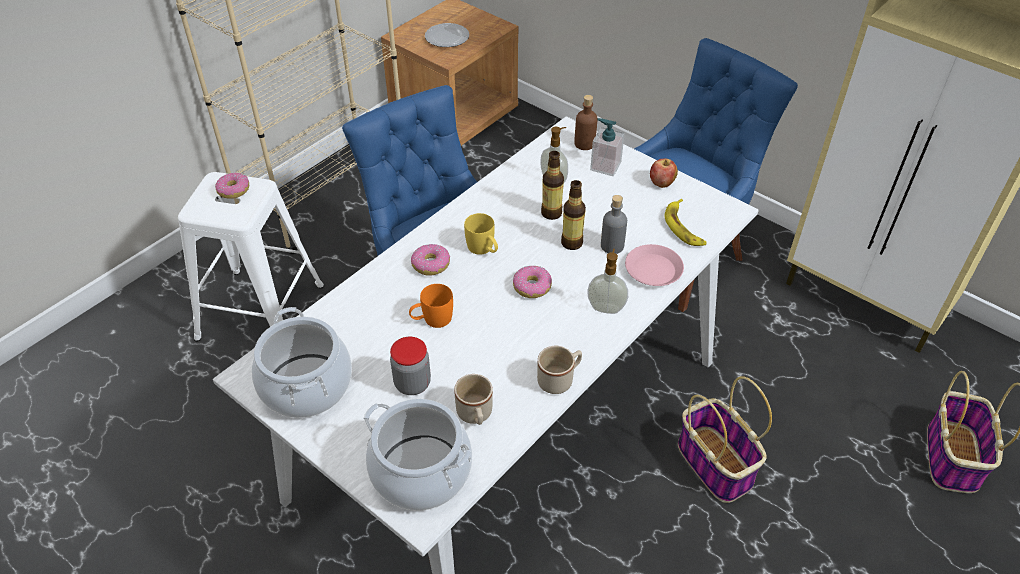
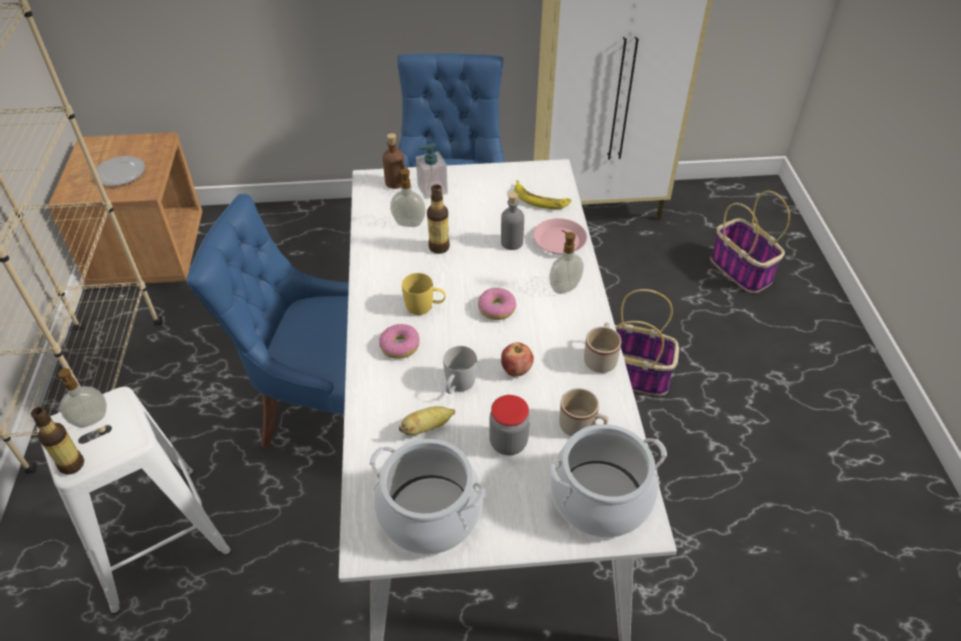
camera: 45 degrees left, 0 degrees up
donut [215,172,249,199] -> soap dispenser [58,368,107,428]
orange mug [409,284,453,328] -> white mug [443,346,477,394]
bottle [561,180,586,250] -> bottle moved to [31,407,84,475]
apple [650,159,678,188] -> apple moved to [501,342,534,377]
none -> banana [399,406,455,435]

